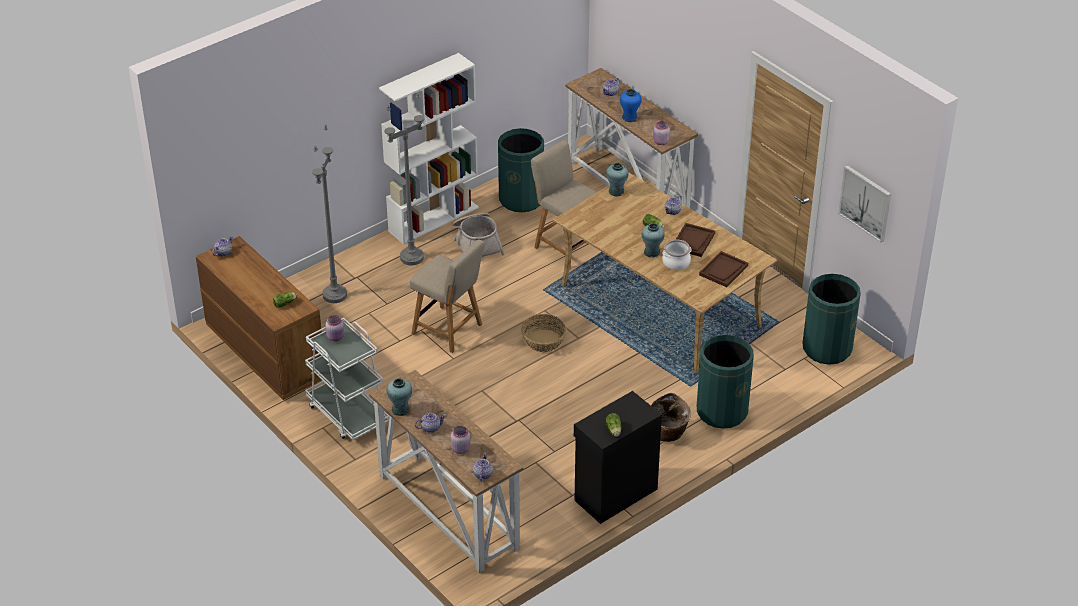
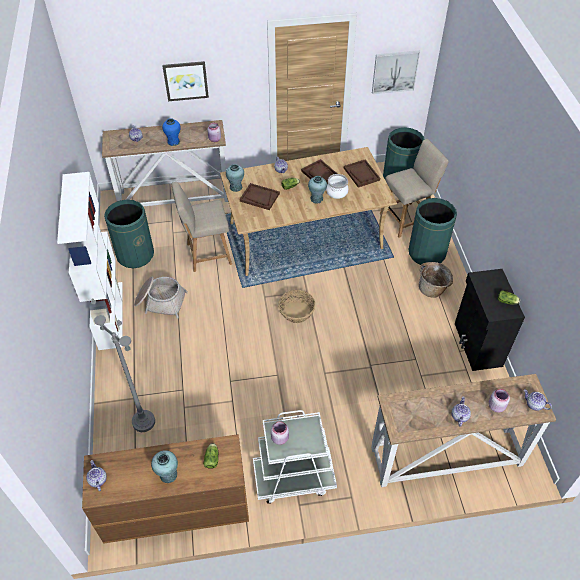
camera: 60 degrees left, 10 degrees up
grey floor lamp [384,93,425,266] -> none
turquoise vase [387,378,412,416] -> turquoise vase moved to [151,450,178,483]
beige chair [410,240,485,353] -> beige chair moved to [380,139,449,238]
none -> picture [162,61,209,101]
none -> brown tray [240,183,280,210]

